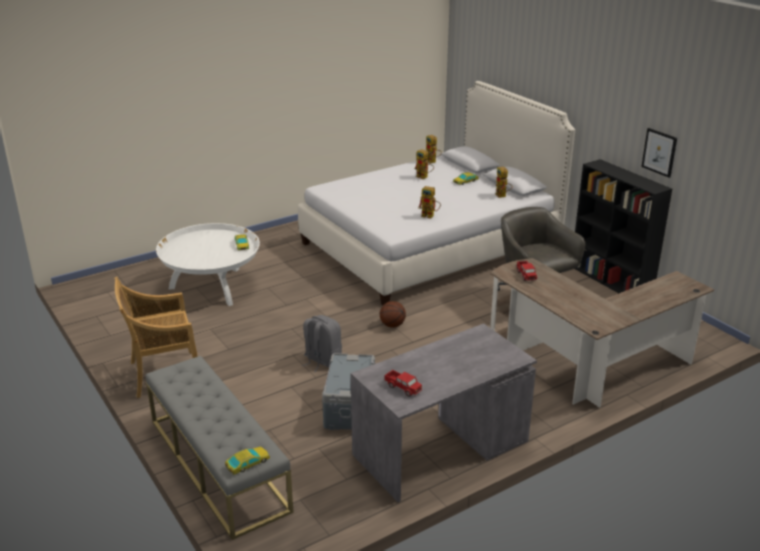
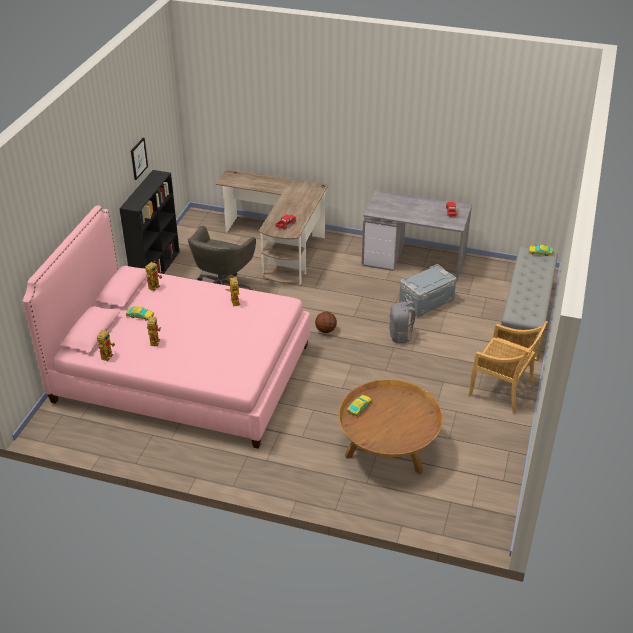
camera: 130 degrees left, 10 degrees up
white coffee table [156,223,260,306] -> brown coffee table [338,379,443,475]
white bed [298,81,575,305] -> pink bed [23,205,310,449]

